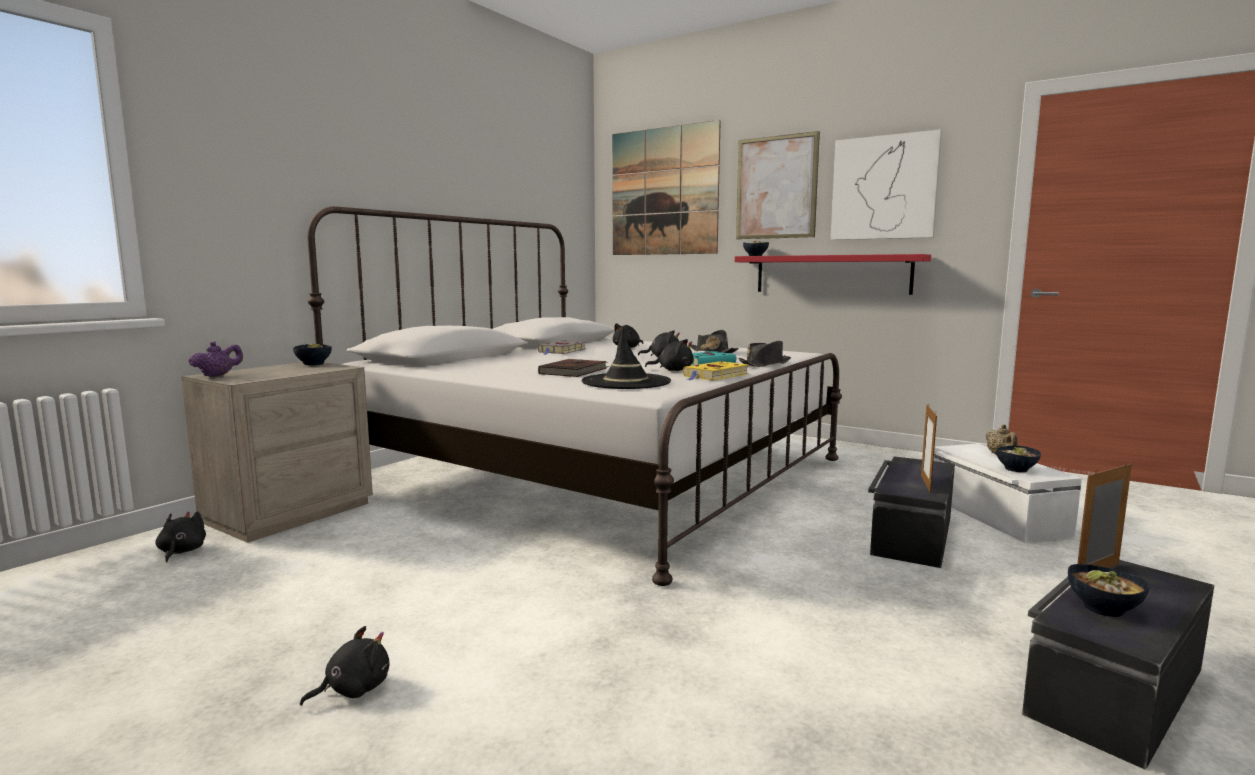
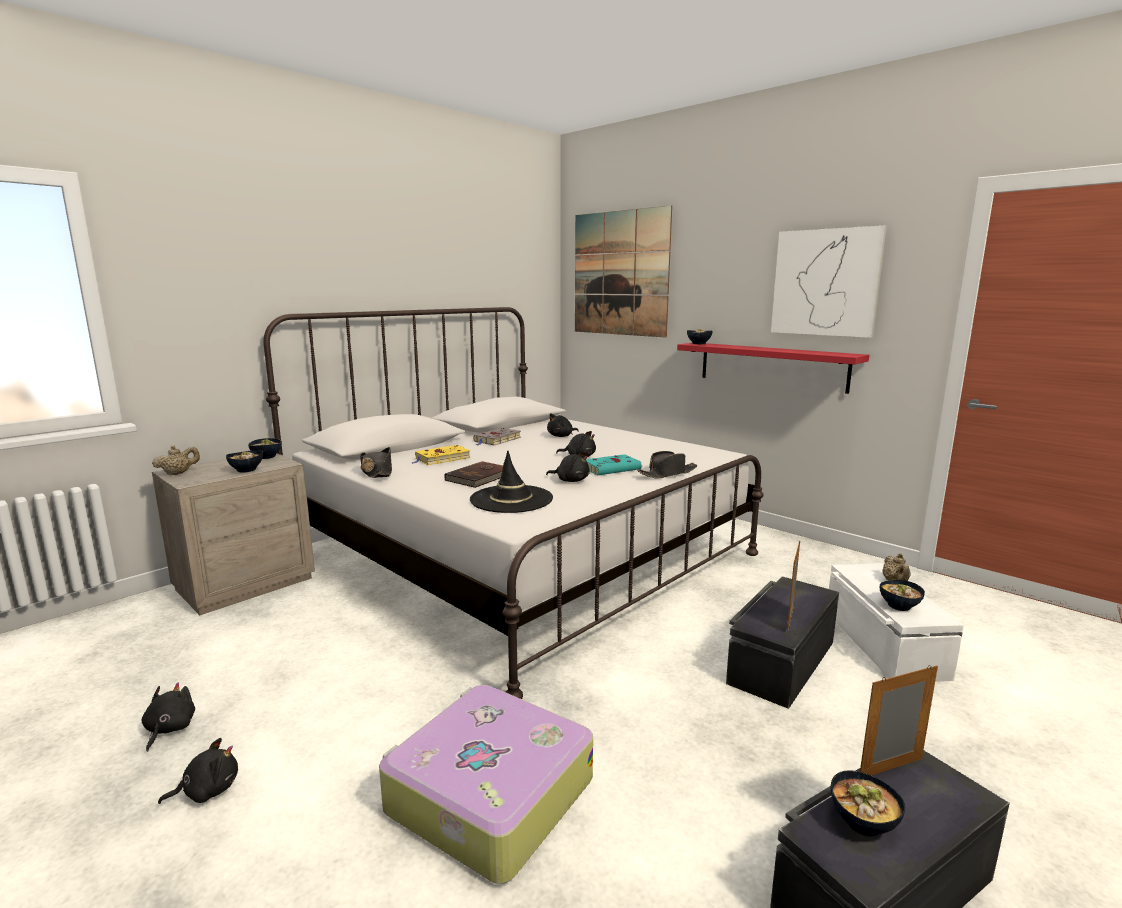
camera: 10 degrees right, 5 degrees up
black plush toy [155,511,206,562] -> black plush toy moved to [142,683,195,752]
purple teapot [189,341,243,377] -> beige teapot [152,445,200,475]
yellow book [683,361,749,381] -> yellow book moved to [411,445,471,465]
black hat [690,330,739,353] -> black hat moved to [360,447,392,478]
picture [736,131,820,239] -> none
none -> bowl [226,450,263,473]
none -> suitcase [379,685,593,884]

